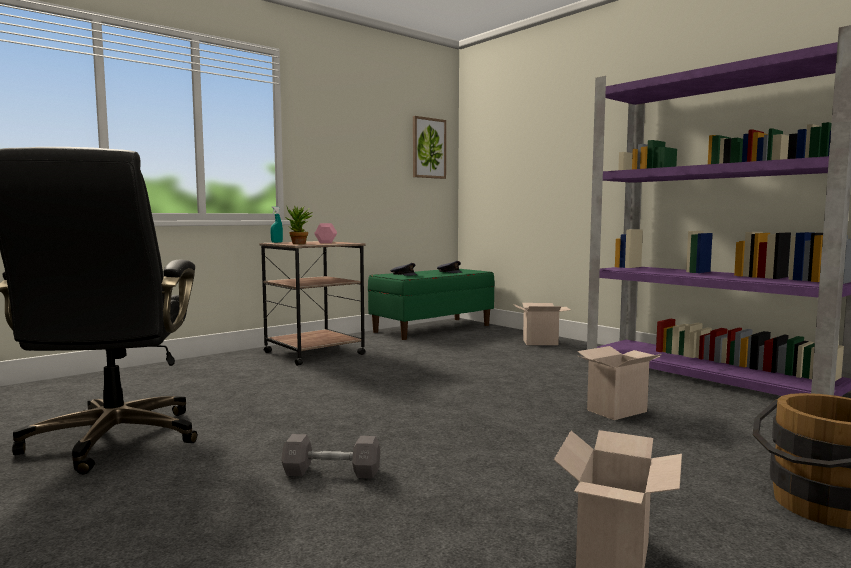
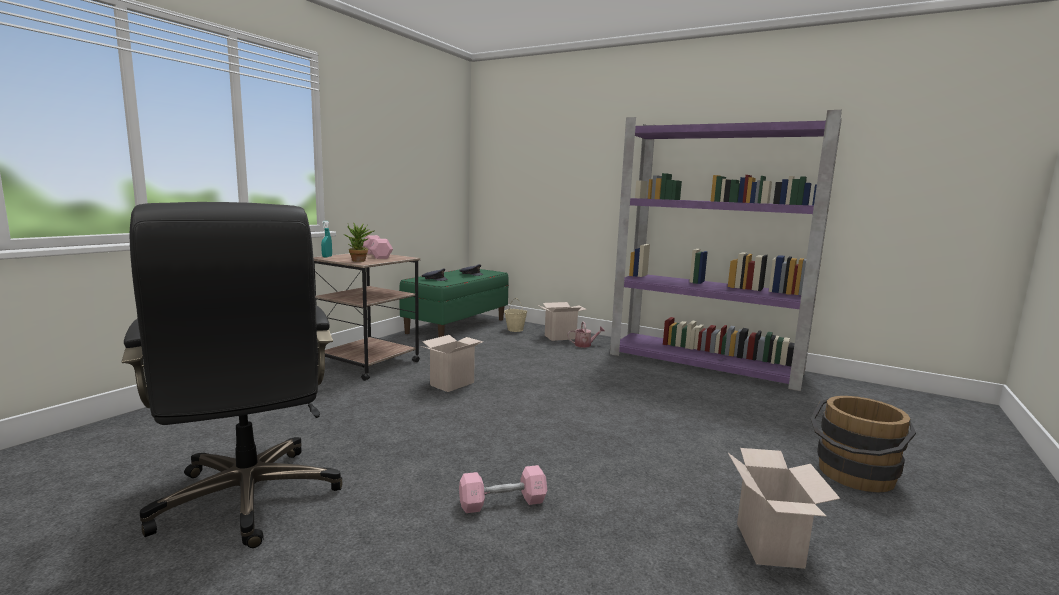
camera: 20 degrees left, 5 degrees up
grey dumbbell [281,434,380,478] -> pink dumbbell [459,465,547,513]
picture [413,116,446,179] -> none
cardboard box [577,346,662,420] -> cardboard box moved to [421,335,483,392]
none -> beige bucket [504,298,528,332]
none -> watering can [567,321,605,348]

